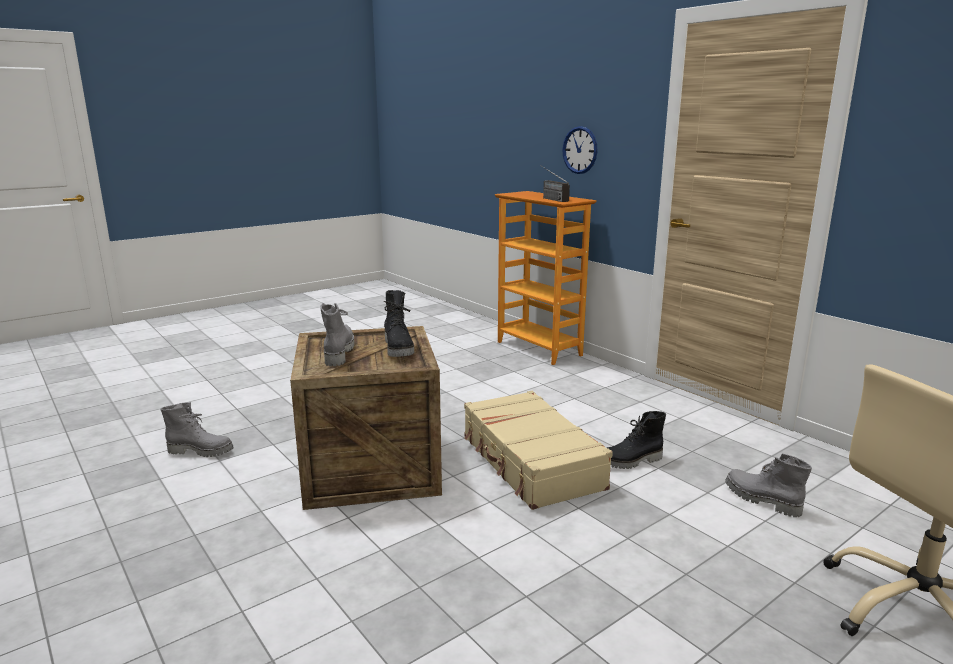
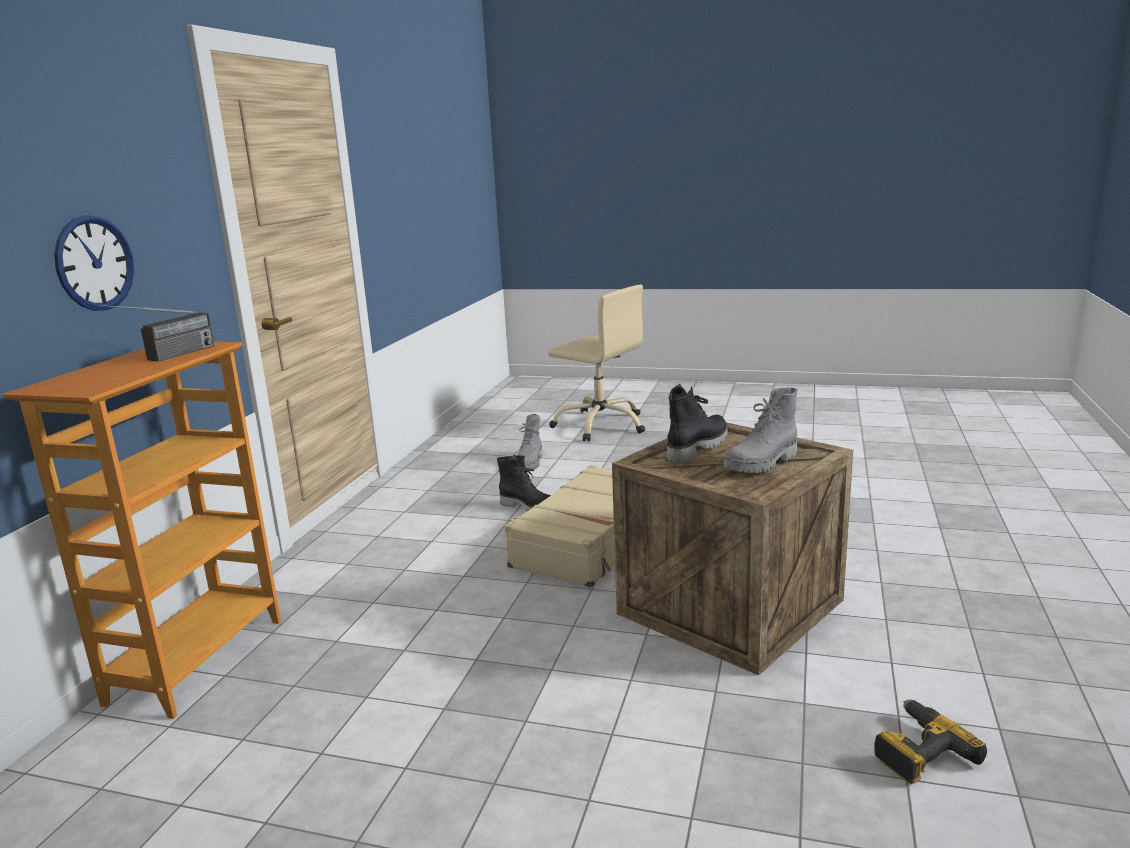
camera: 125 degrees left, 0 degrees up
grey boot [160,402,234,457] -> power drill [874,699,987,784]

